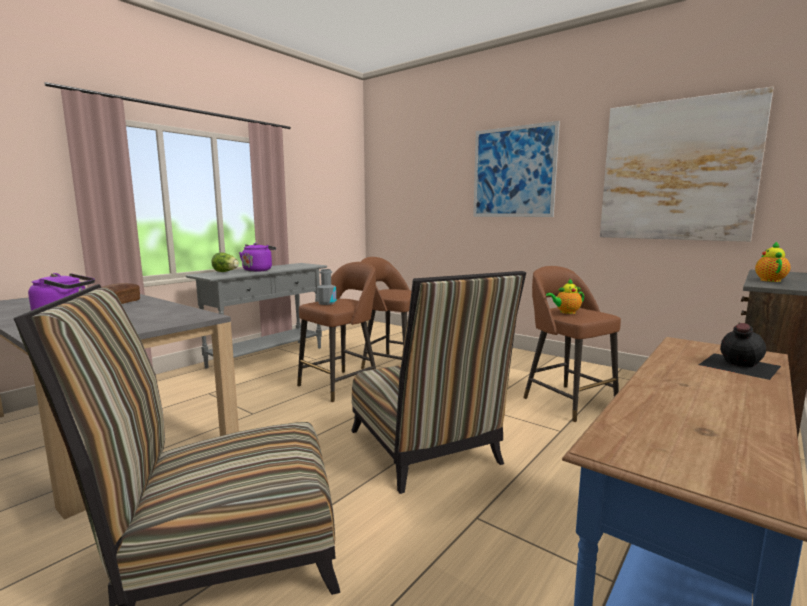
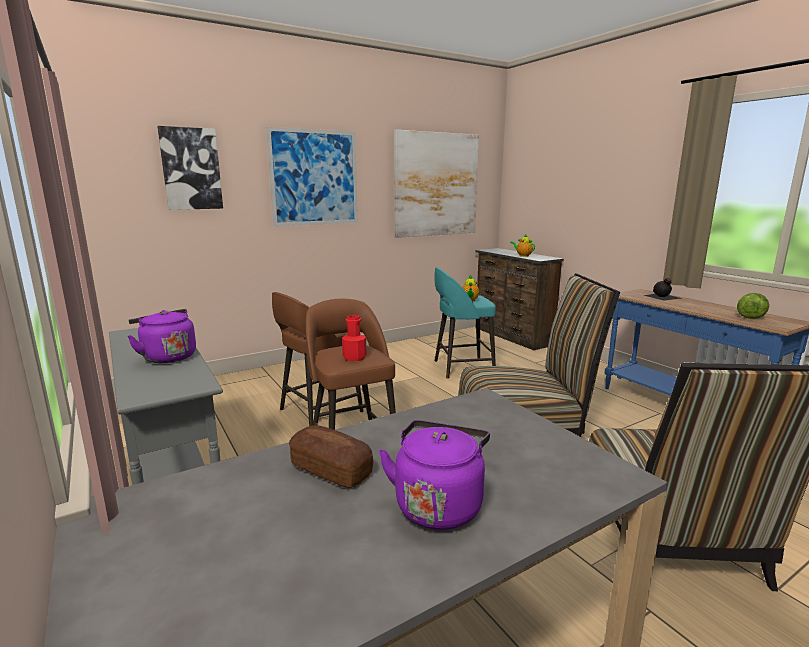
camera: 70 degrees left, 5 degrees up
lettuce [211,253,239,272] -> lettuce moved to [737,293,769,319]
grey bottle [317,269,336,305] -> red bottle [342,315,366,361]
brown stool [523,266,621,422] -> turquoise stool [434,267,496,379]
none -> picture [157,126,223,210]

